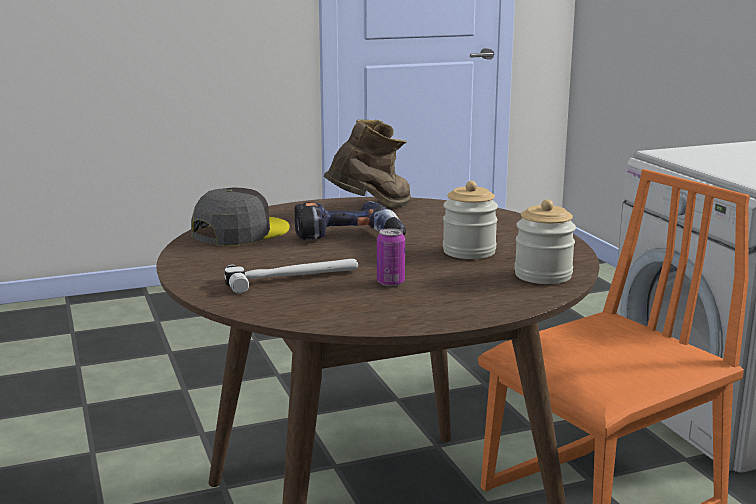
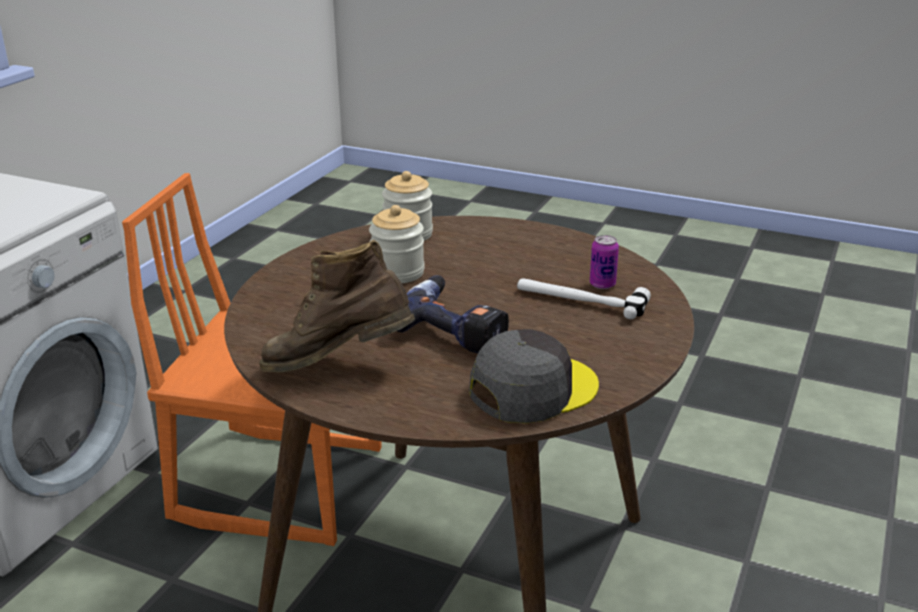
camera: 135 degrees left, 10 degrees up
grey cap [191,187,290,246] -> grey cap turned 150 degrees clockwise [469,329,599,423]
can [377,228,405,286] -> can moved to [590,235,619,289]

